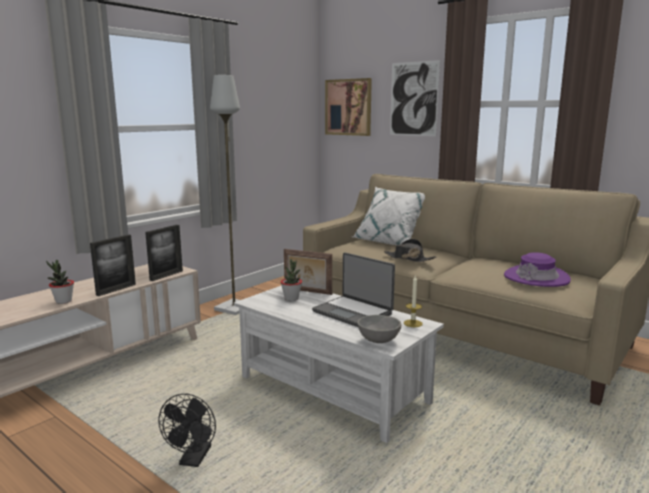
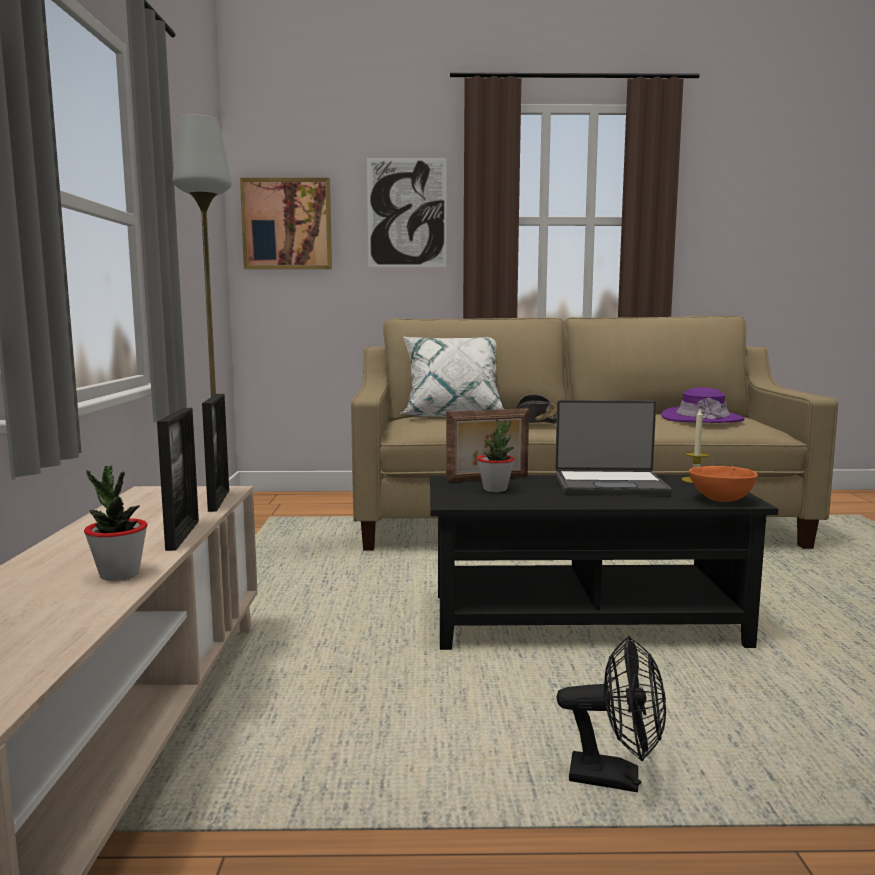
camera: 40 degrees left, 5 degrees down
black fan [158,394,216,467] -> black fan turned 45 degrees counterclockwise [557,635,666,792]
white coffee table [234,286,444,443] -> black coffee table [430,475,778,650]
grey bowl [357,315,401,343] -> orange bowl [689,466,758,502]

